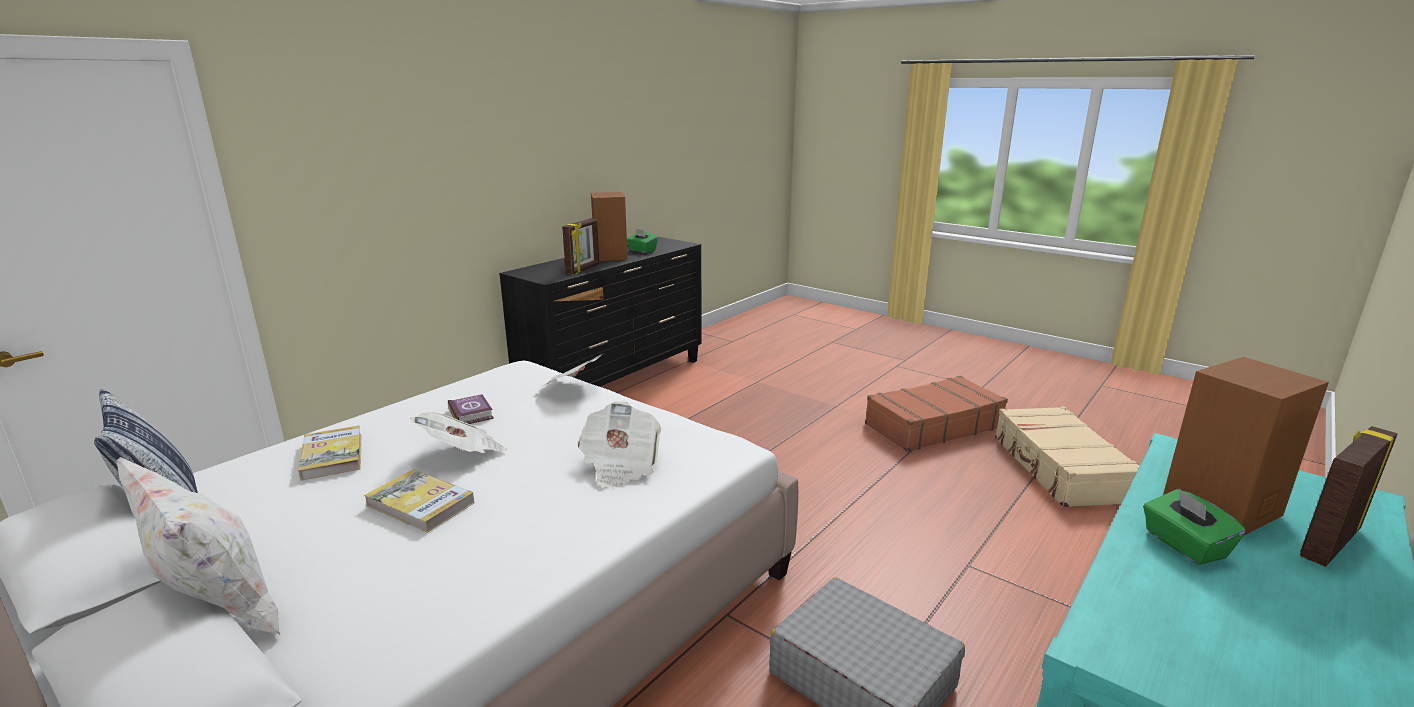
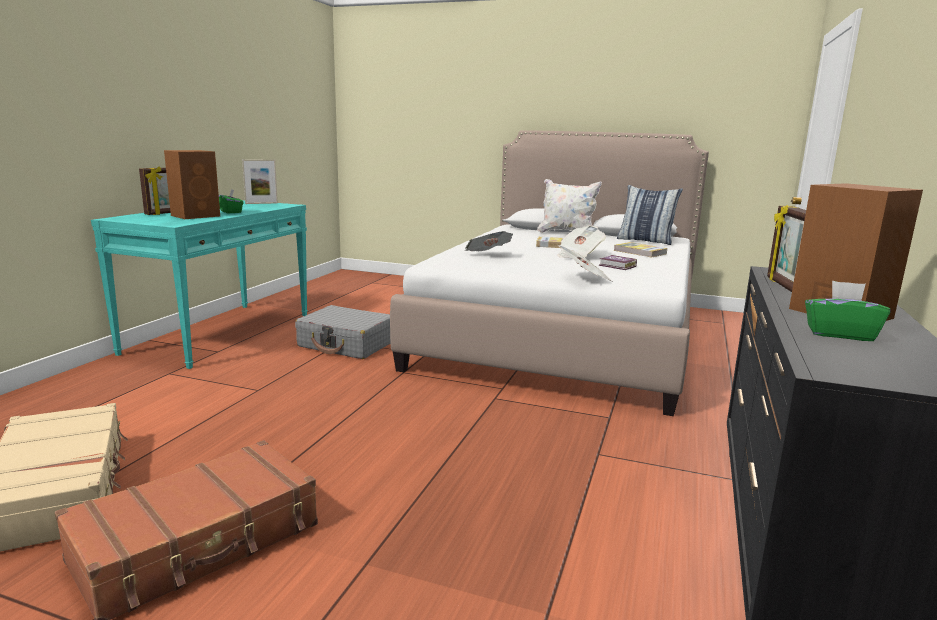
camera: 160 degrees right, 5 degrees down
none -> picture frame [242,160,278,204]

